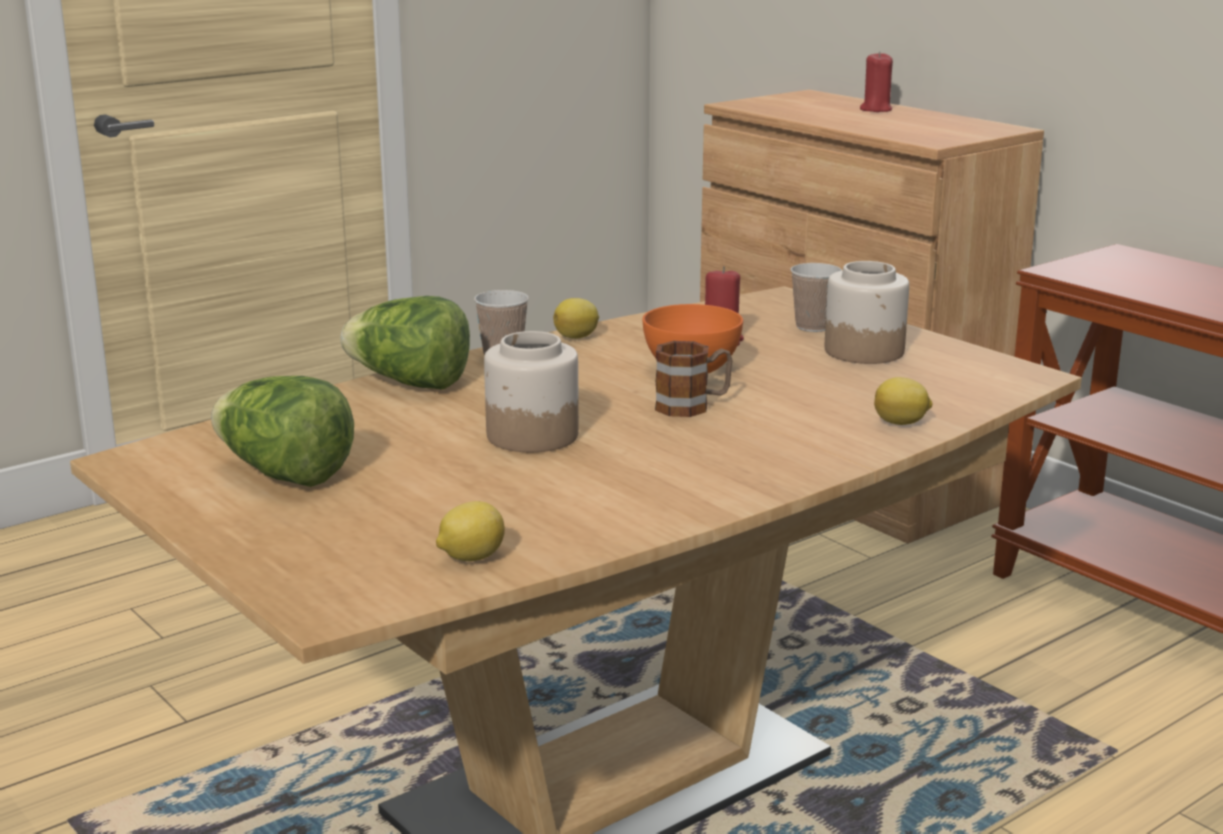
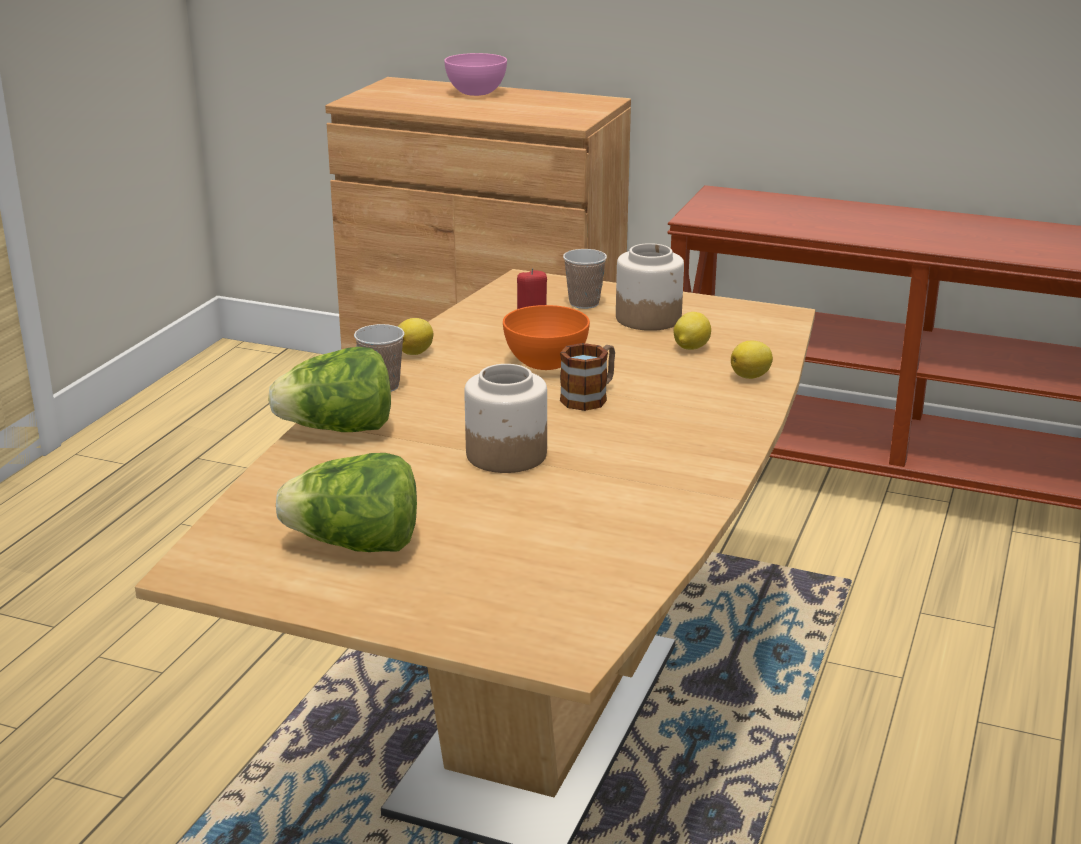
camera: 30 degrees left, 5 degrees up
lemon [436,501,505,561] -> lemon moved to [673,312,711,350]
red candle [860,51,893,112] -> pink bowl [444,53,507,96]

